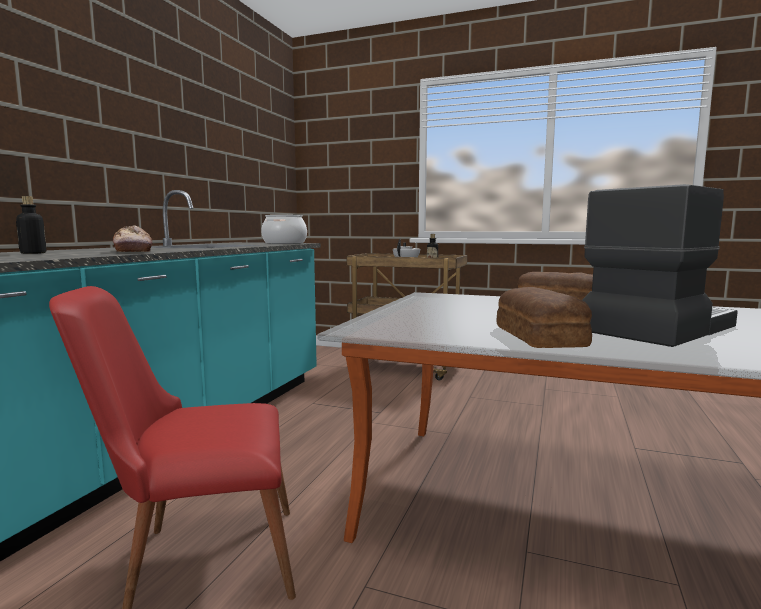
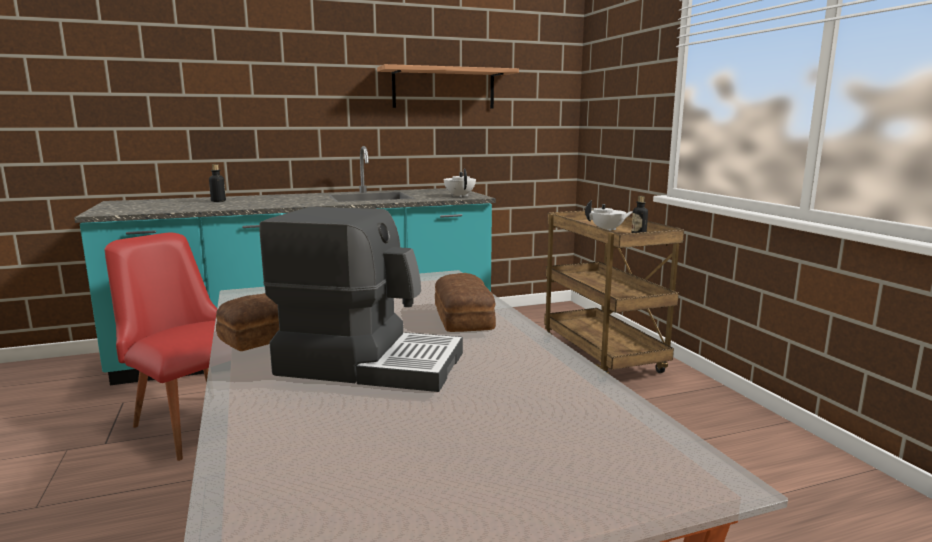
camera: 50 degrees right, 5 degrees up
bread [113,225,153,252] -> none
cooking pot [261,215,307,244] -> white teapot [444,169,476,197]
none -> shelf [377,64,519,108]

